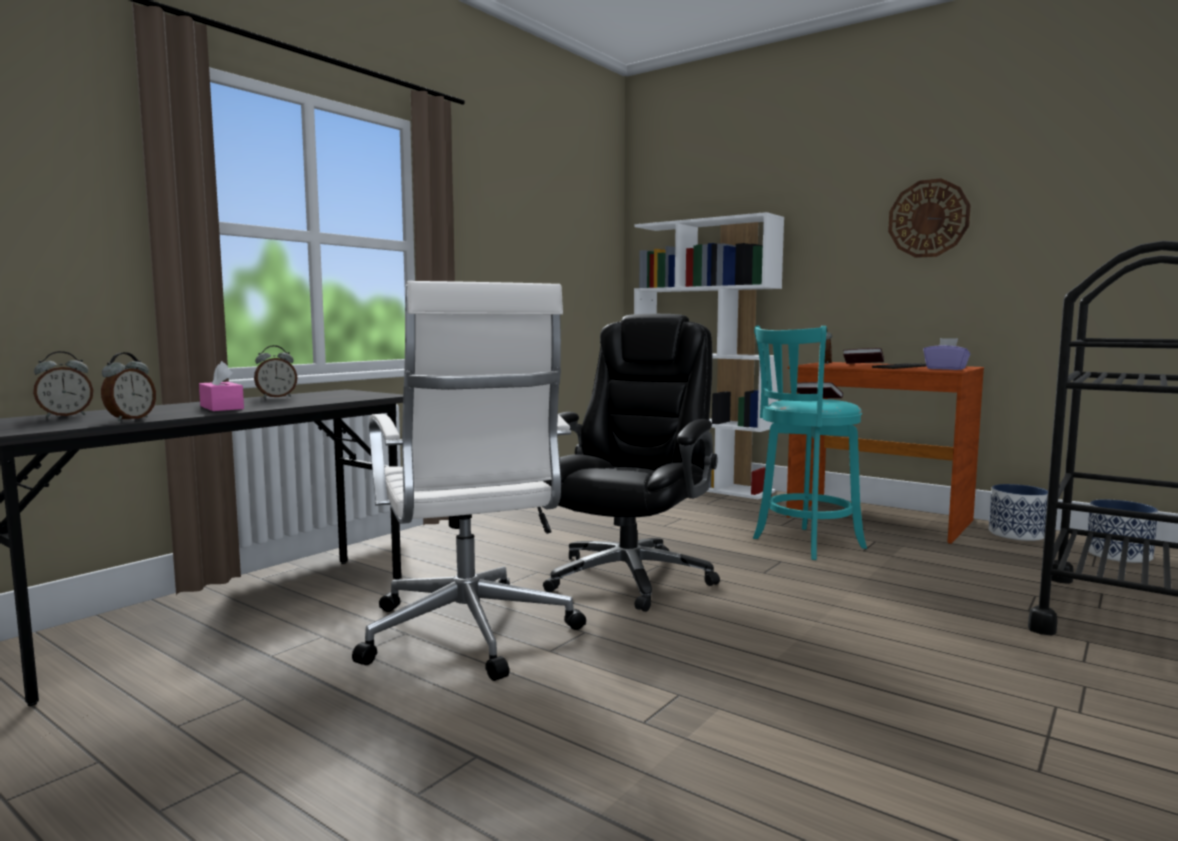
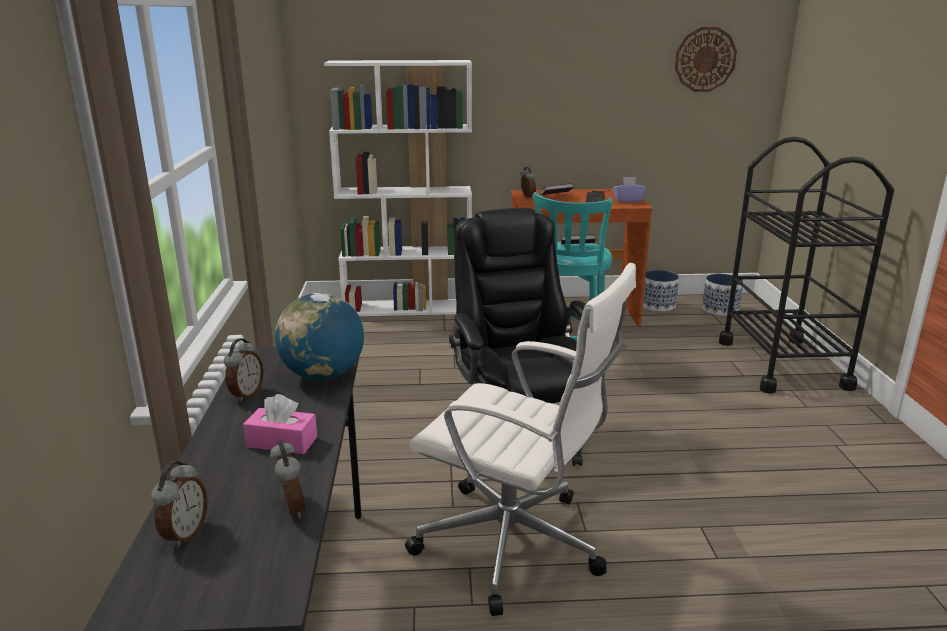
camera: 40 degrees left, 15 degrees up
wall clock [888,178,971,258] -> wall clock moved to [675,27,737,92]
none -> globe [275,293,364,380]

